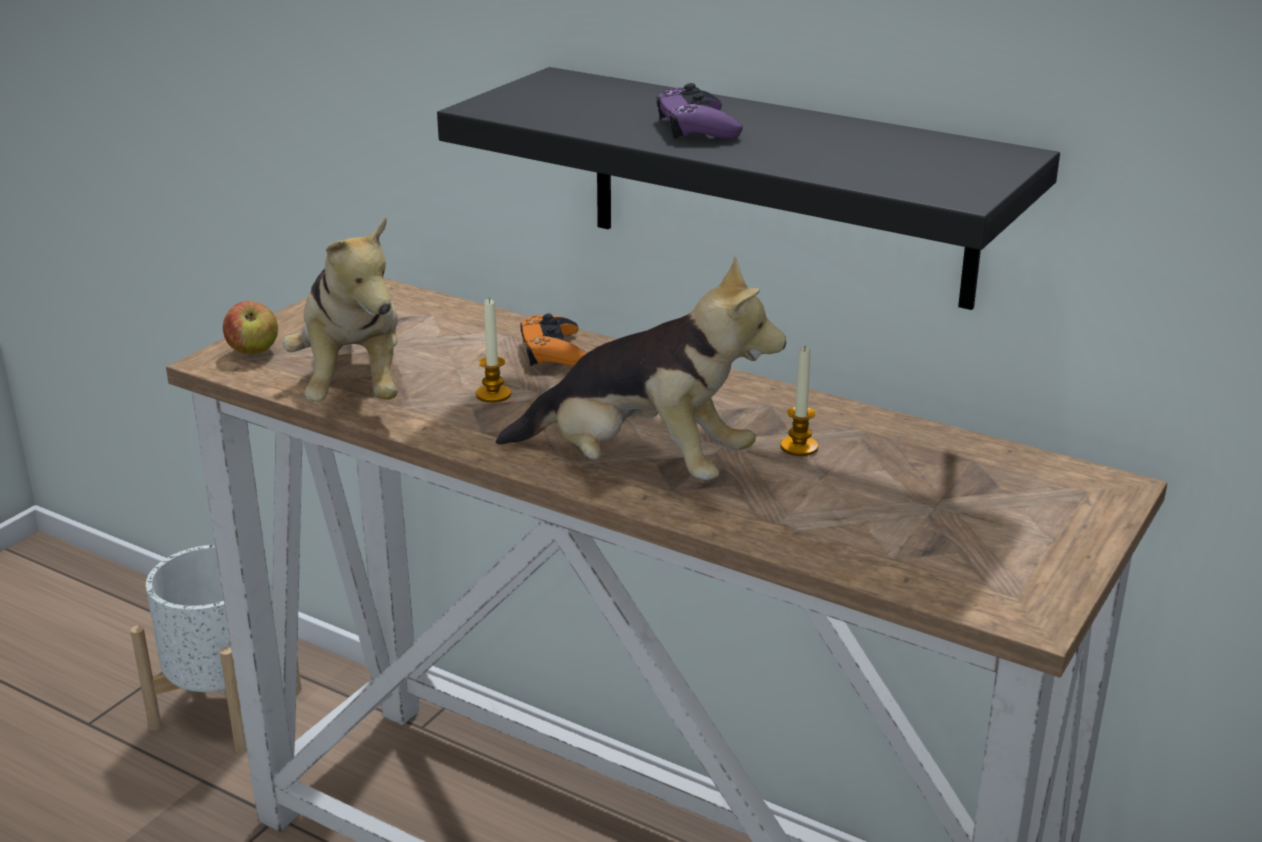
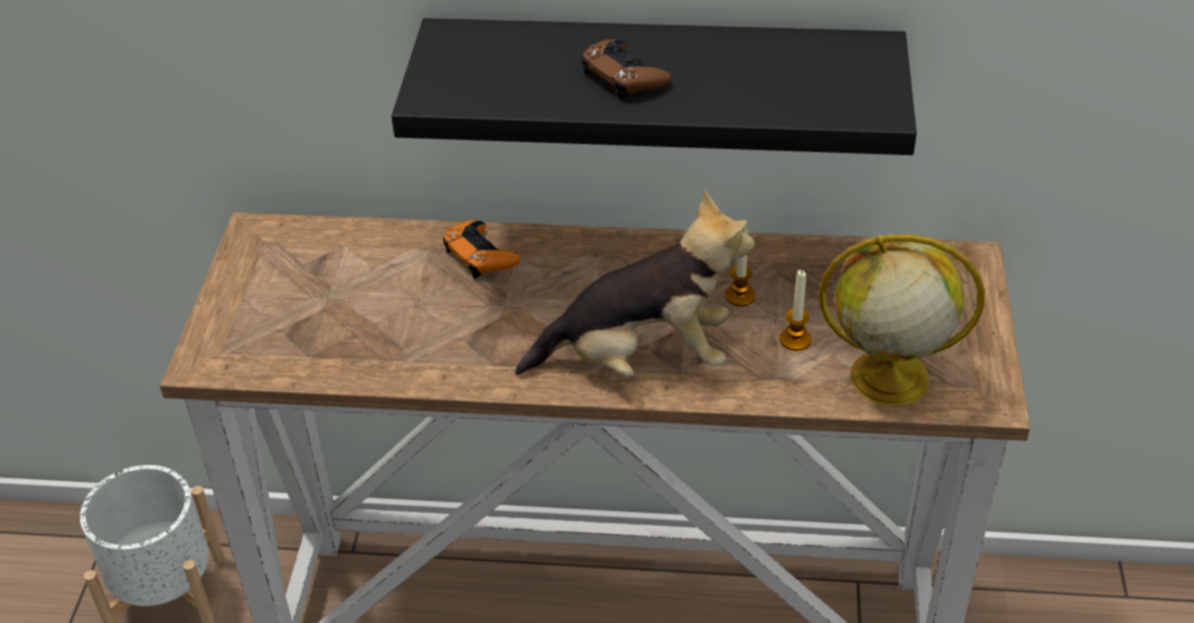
camera: 25 degrees left, 15 degrees up
apple [223,301,278,354] -> none
plush toy [282,217,398,401] -> none
candle [476,298,511,403] -> candle moved to [780,270,811,351]
purple game controller [657,83,743,139] -> brown game controller [581,39,671,100]
none -> globe [819,234,985,406]

